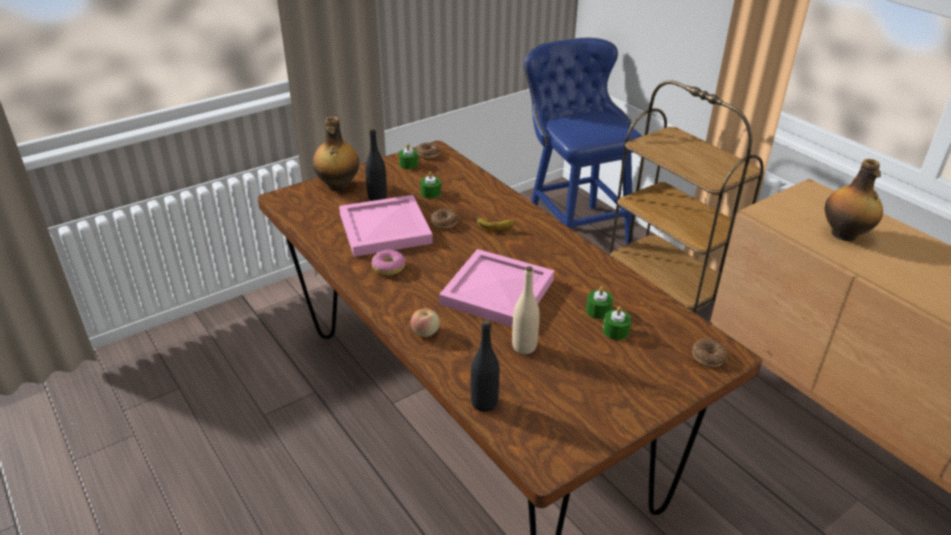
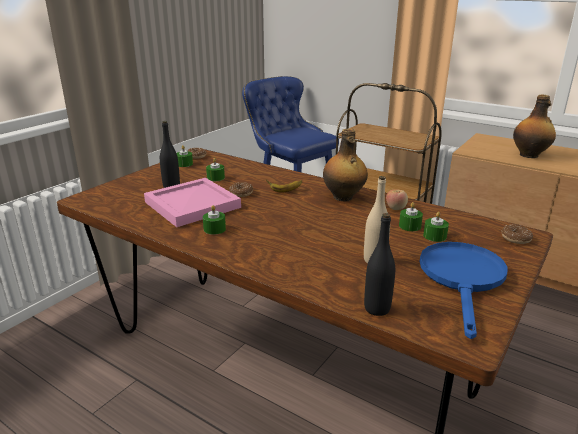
camera: 20 degrees left, 10 degrees down
bottle [312,117,359,191] -> bottle moved to [323,128,368,201]
donut [372,250,406,275] -> green candle [203,205,226,235]
apple [411,308,440,337] -> apple moved to [386,189,408,210]
pink tray [439,249,554,327] -> none
none -> blue frying pan [420,242,508,339]

